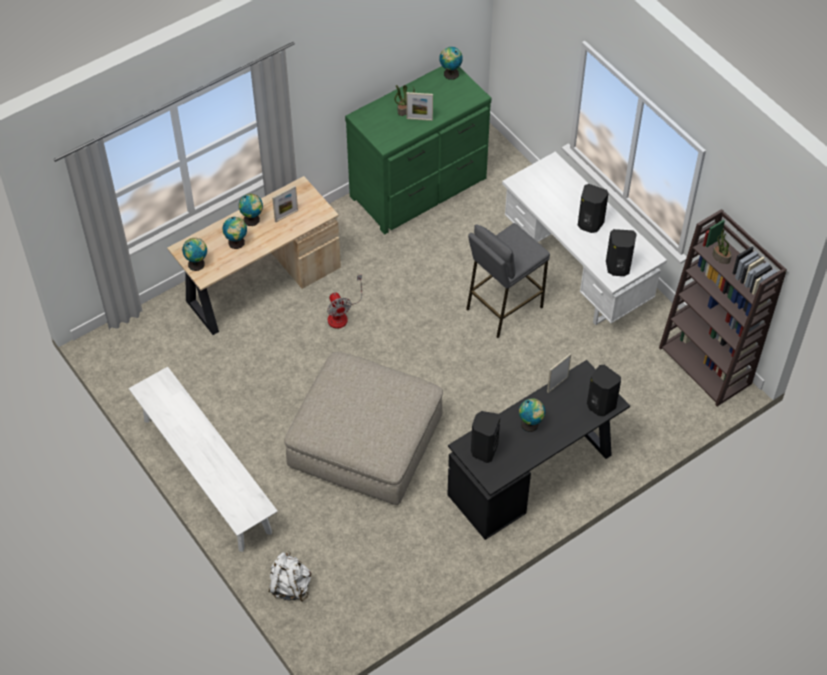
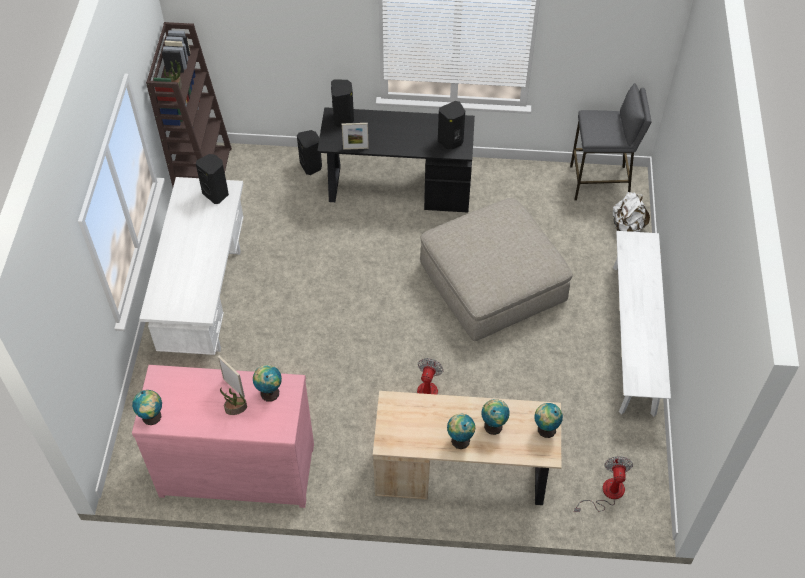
camera: 140 degrees left, 0 degrees up
picture frame [272,186,298,222] -> none
green dresser [345,66,491,234] -> pink dresser [132,365,314,508]
grey stool [466,223,550,338] -> grey stool moved to [570,83,651,201]
globe [519,398,545,432] -> globe moved to [253,365,282,401]
black speaker [578,184,609,233] -> black speaker moved to [297,130,322,175]
none -> fan [574,456,633,512]

